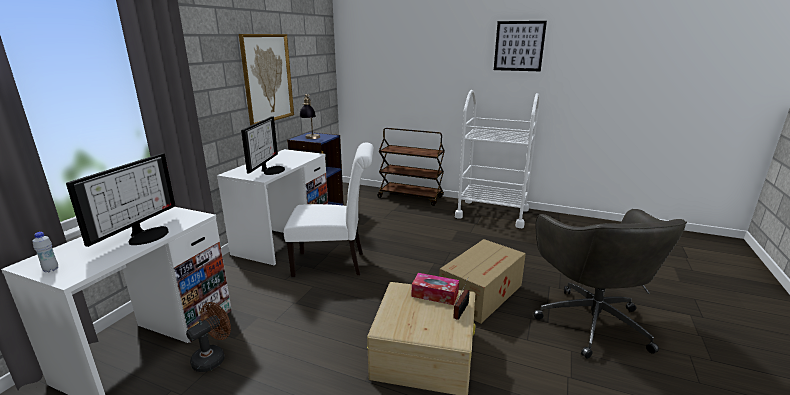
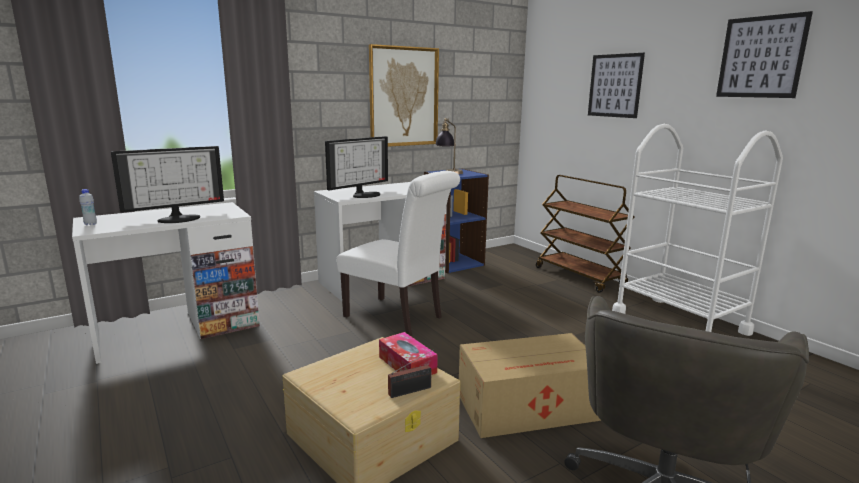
camera: 35 degrees right, 5 degrees down
brown fan [186,302,231,372] -> none
none -> picture [588,53,645,118]

